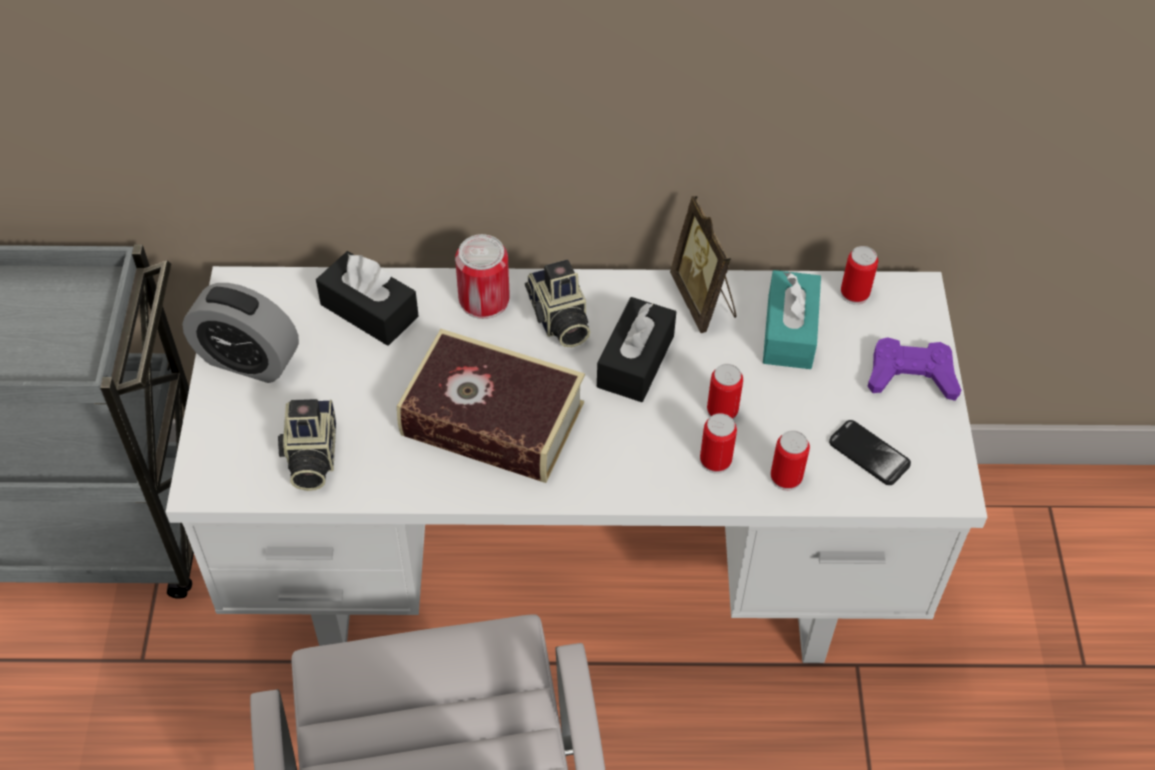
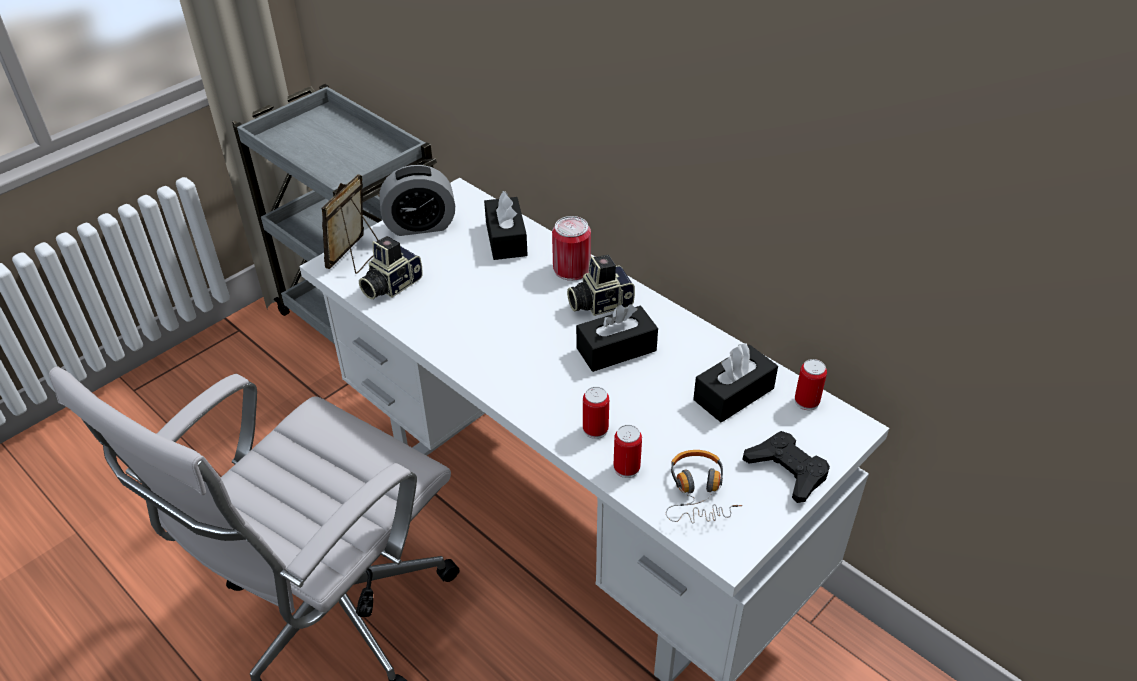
camera: 45 degrees right, 10 degrees down
alarm clock [182,283,299,383] -> alarm clock turned 75 degrees counterclockwise [379,165,455,236]
book [397,329,585,483] -> none
camera [525,259,590,347] -> camera turned 45 degrees clockwise [567,255,635,316]
picture frame [670,196,737,333] -> picture frame moved to [322,174,379,274]
can [707,364,743,420] -> none
turquoise tissue box [763,270,821,369] -> black tissue box [693,344,778,422]
phone [829,420,911,485] -> headphones [666,450,742,523]
purple game controller [868,337,961,401] -> black game controller [742,431,830,503]

